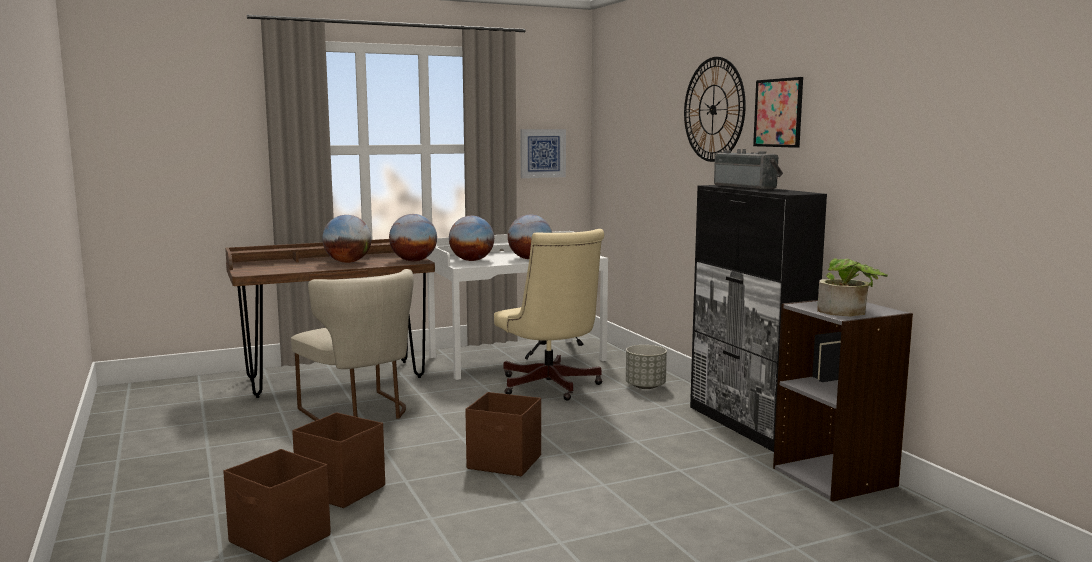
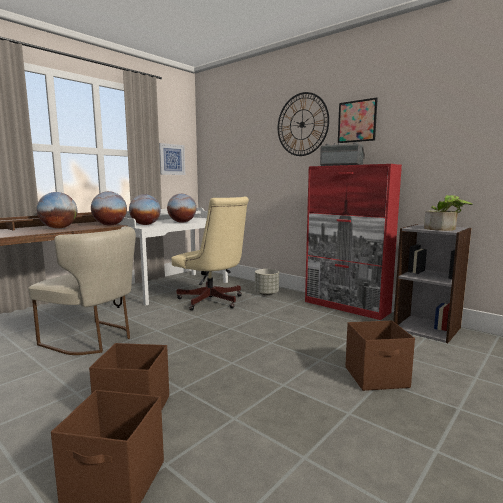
camera: 25 degrees left, 0 degrees up
brown storage box [465,392,541,476] -> brown storage box moved to [346,320,415,391]
black cabinet [690,185,827,452] -> red cabinet [305,164,402,320]

